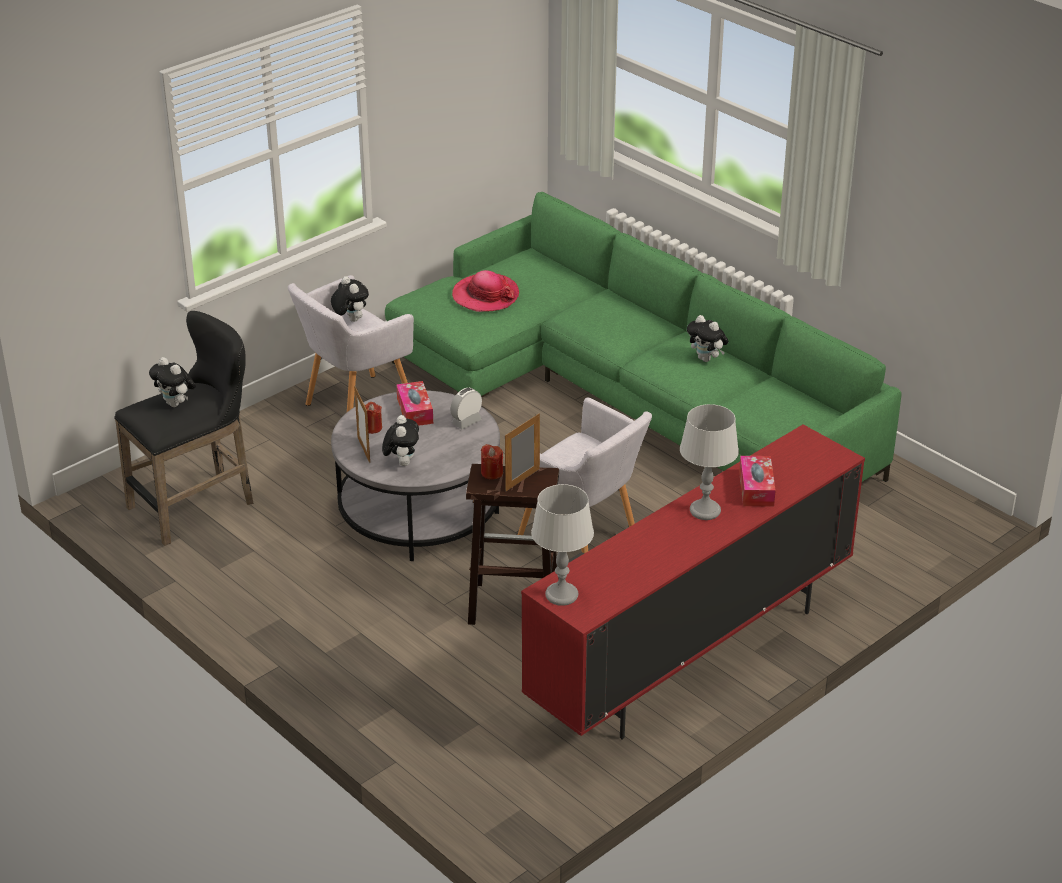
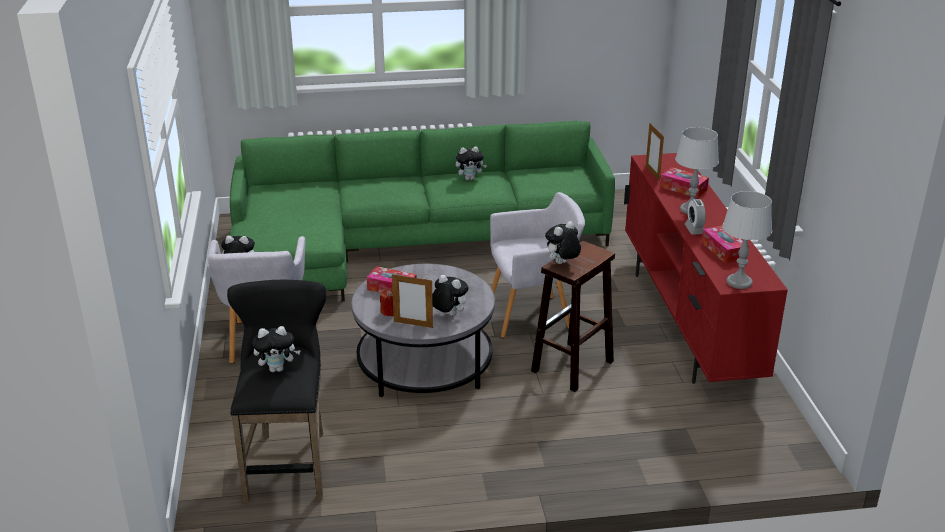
camera: 55 degrees left, 5 degrees down
alarm clock [450,388,482,429] -> alarm clock moved to [685,199,706,235]
hat [452,270,519,312] -> none
red candle [481,444,503,480] -> plush toy [545,221,581,264]
picture frame [505,413,540,491] -> picture frame moved to [646,123,664,181]
none -> tissue box [702,226,749,264]

